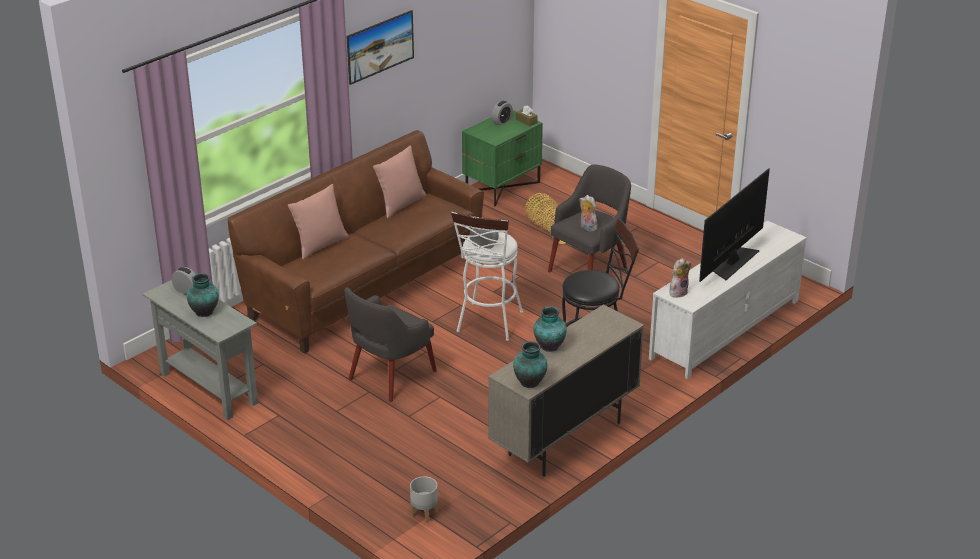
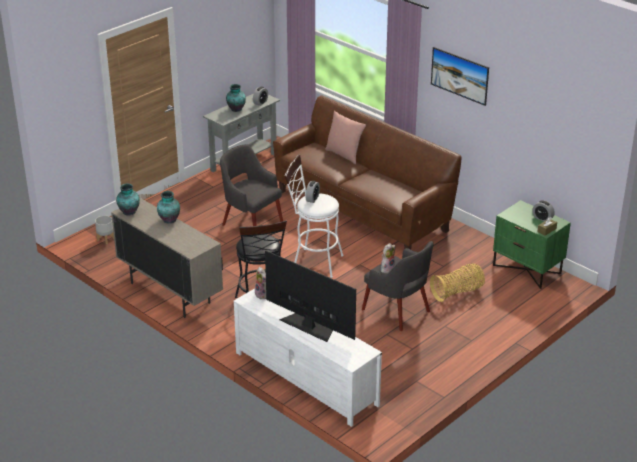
camera: 90 degrees right, 0 degrees up
pink pillow [373,145,427,218] -> none

